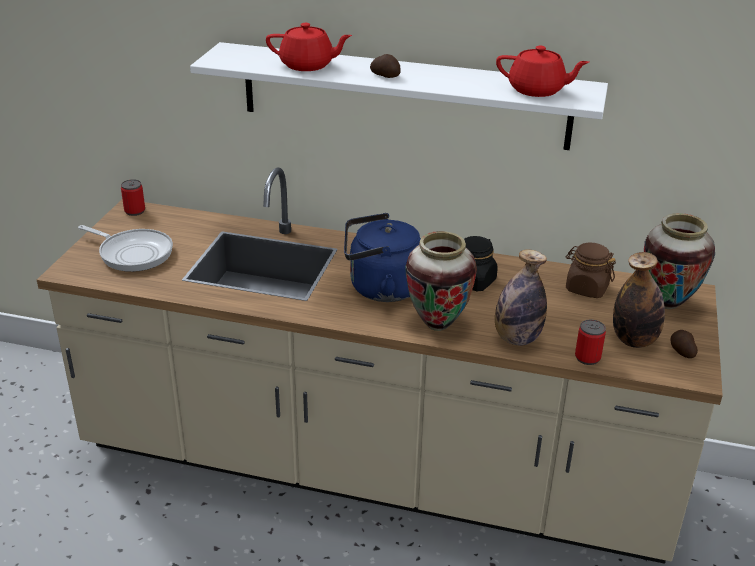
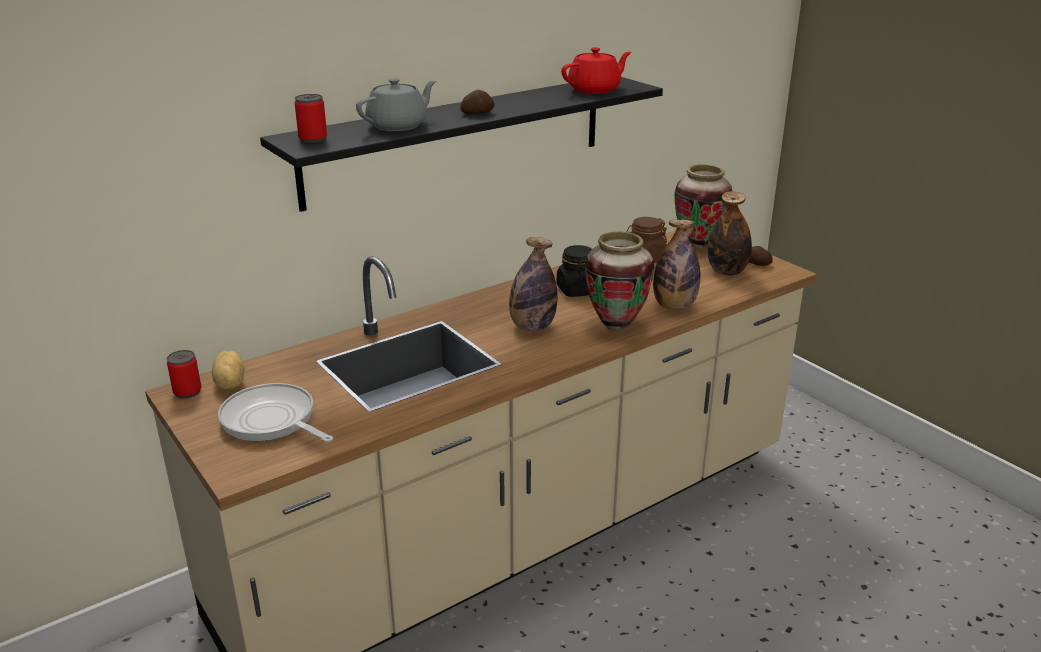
camera: 50 degrees left, 5 degrees down
frying pan [78,225,173,272] -> frying pan turned 120 degrees counterclockwise [218,383,333,442]
white shelf [190,42,608,150] -> black shelf [260,77,663,212]
red teapot [266,23,352,71] -> grey teapot [356,78,436,131]
blue kettle [344,213,421,302] -> bottle [509,237,557,331]
can [575,319,606,365] -> can moved to [295,94,327,143]
none -> potato [212,351,245,390]

